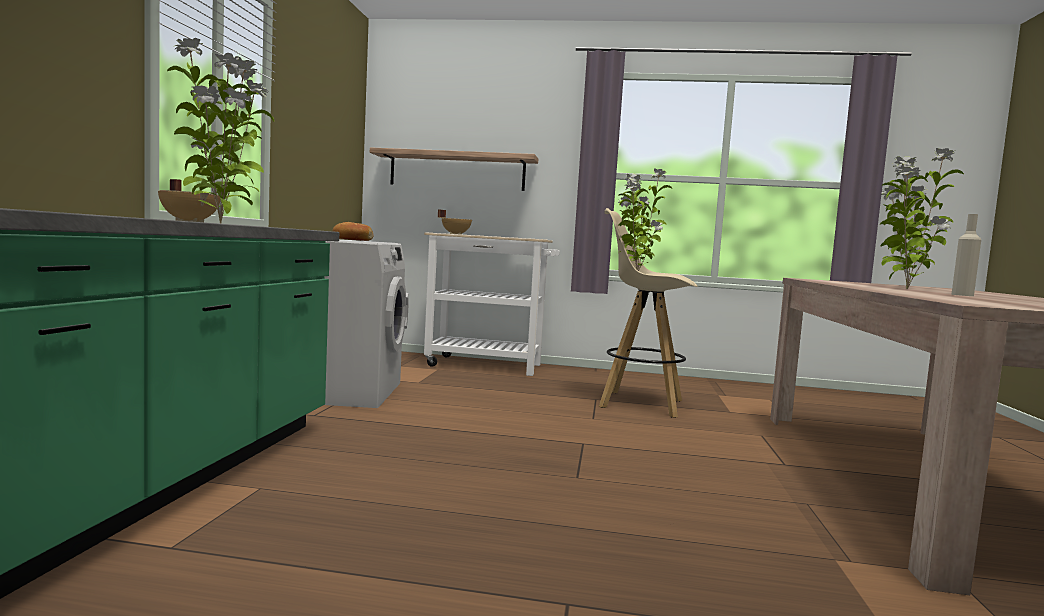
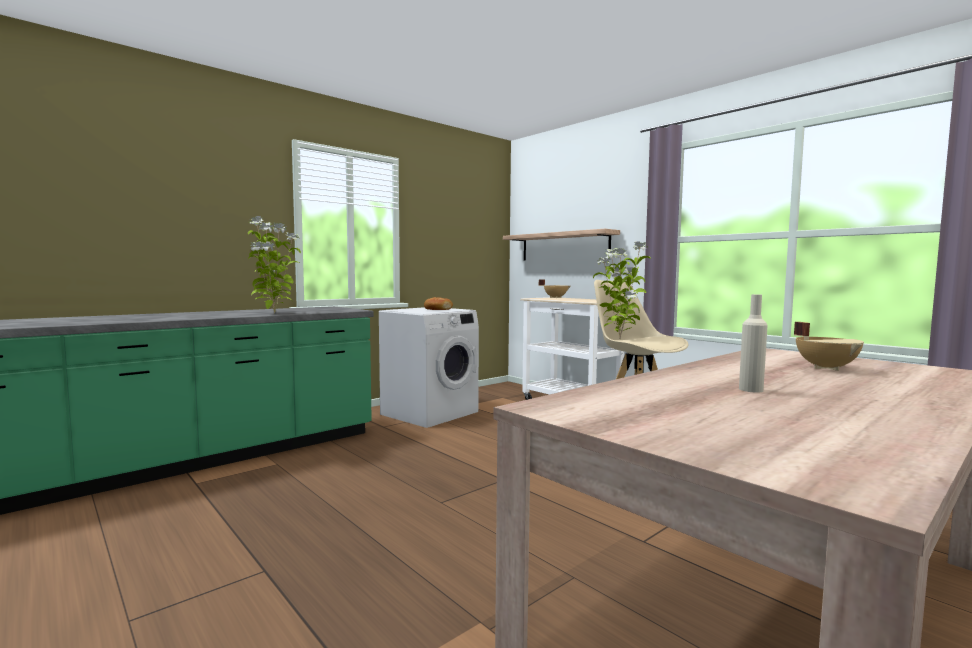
camera: 40 degrees right, 0 degrees up
beige cooking pot [158,179,221,222] -> beige cooking pot moved to [794,322,864,371]
potted plant [880,148,964,289] -> none

